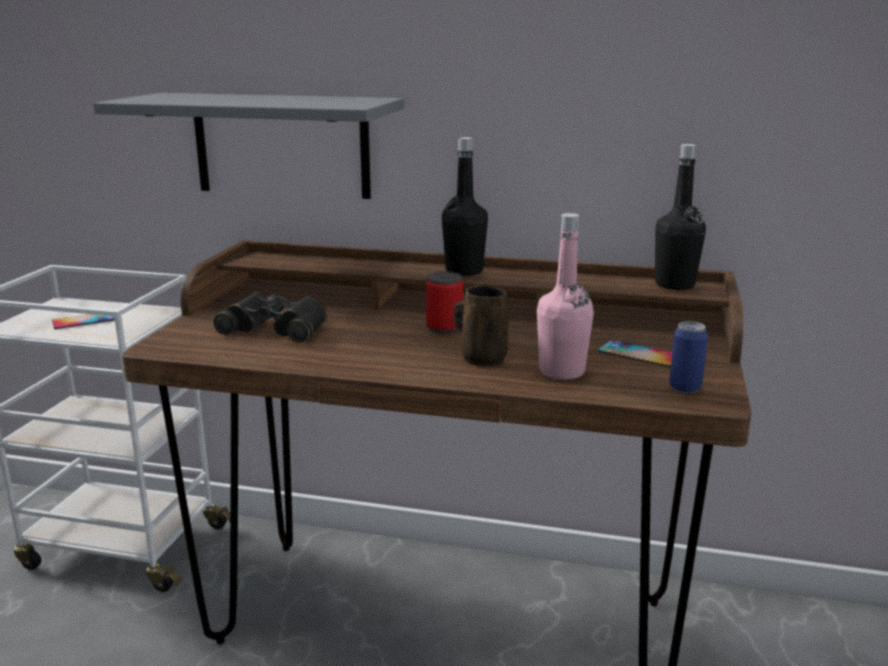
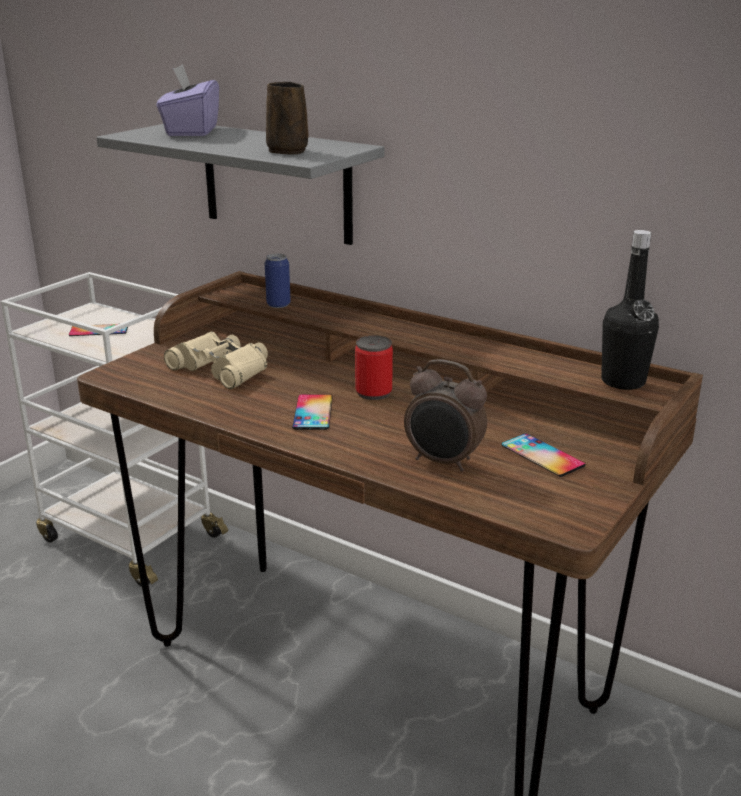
camera: 20 degrees right, 5 degrees up
black binoculars [213,292,327,343] -> beige binoculars [164,331,268,389]
black bottle [442,137,488,276] -> none
brown mug [453,285,508,366] -> brown mug moved to [266,82,309,154]
pink bottle [537,213,594,380] -> alarm clock [404,359,487,472]
can [669,321,708,393] -> can moved to [265,254,291,308]
none -> purple tissue box [157,64,219,136]
none -> phone [292,394,333,430]

